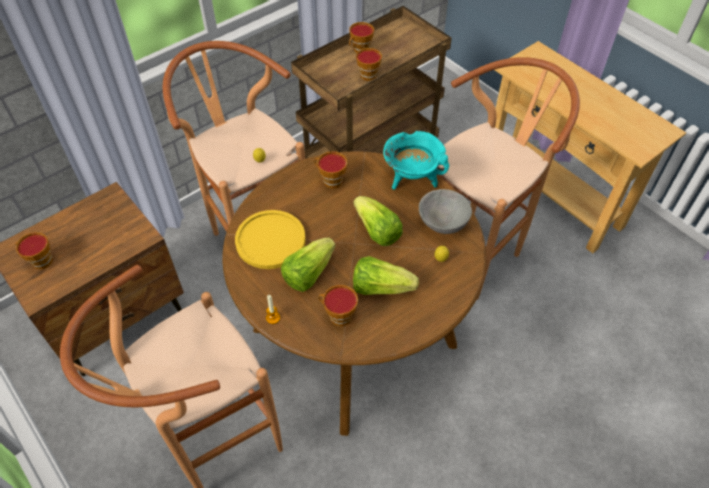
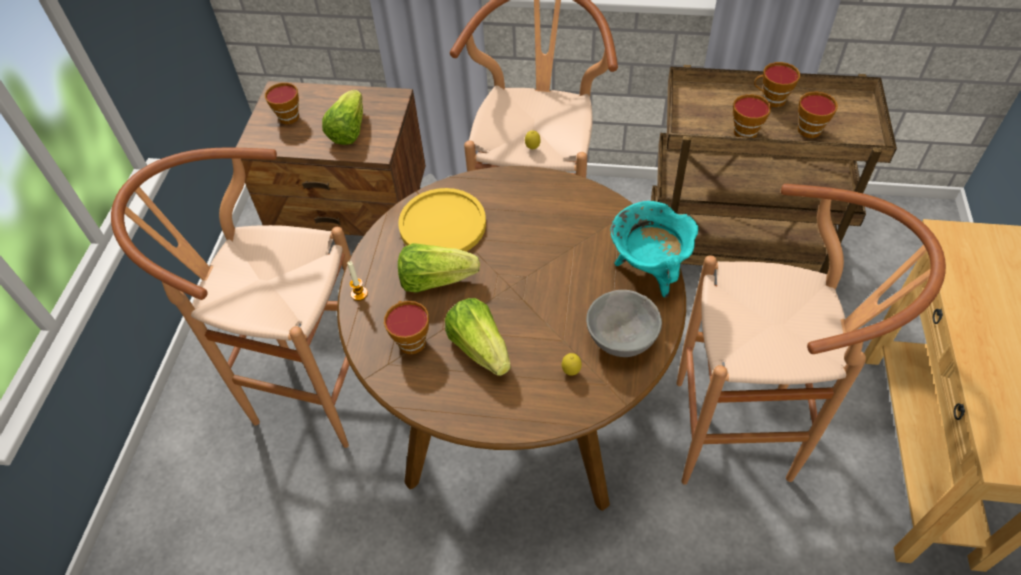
camera: 50 degrees right, 0 degrees up
cup [314,151,347,189] -> cup moved to [798,91,838,138]
lettuce [354,196,403,246] -> lettuce moved to [322,90,363,145]

